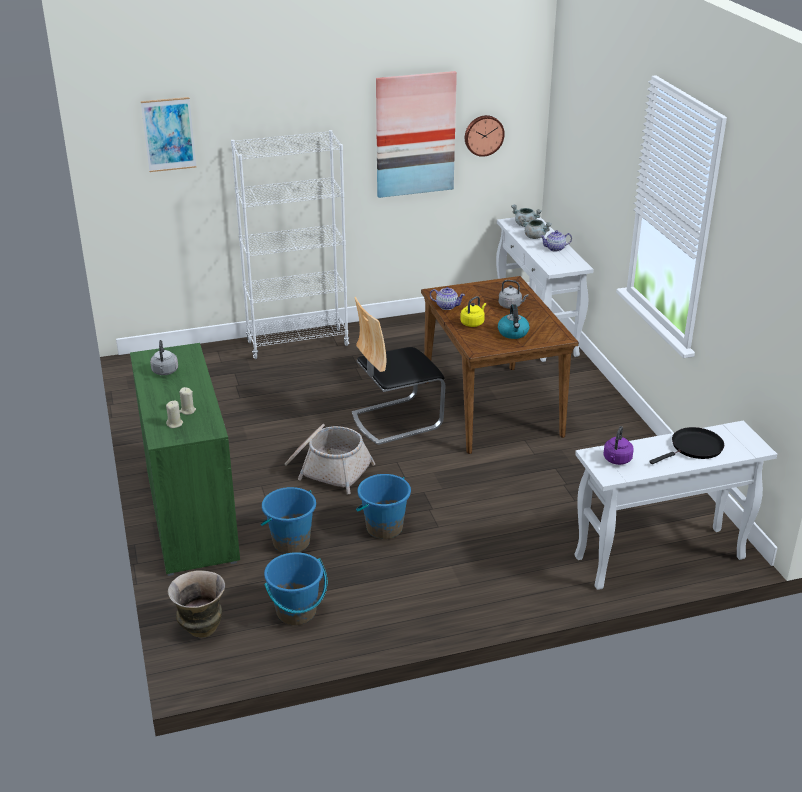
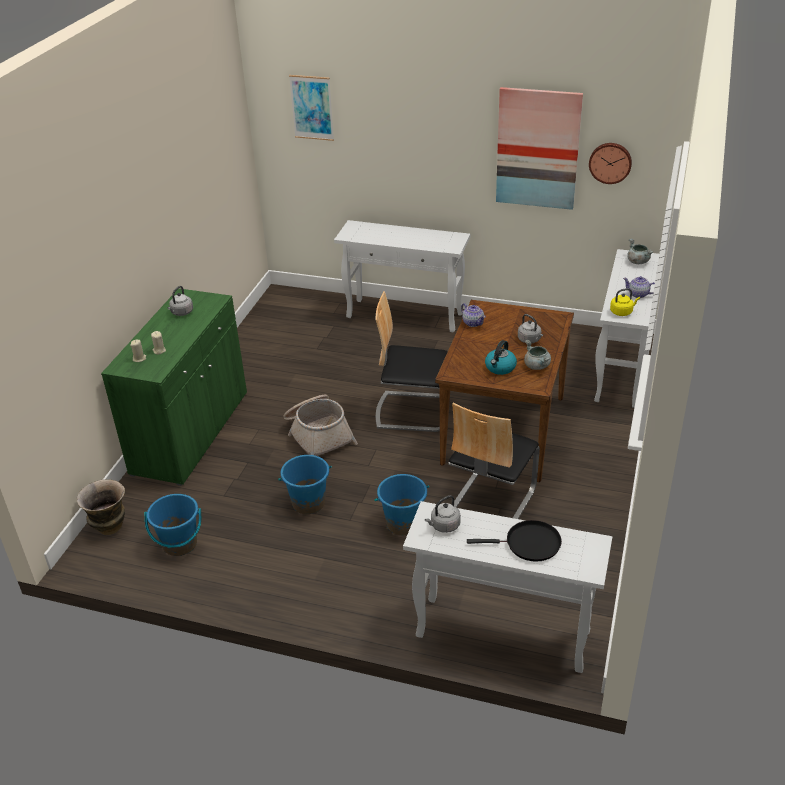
camera: 35 degrees right, 5 degrees up
white bookcase [231,130,349,359] -> white console table [334,220,470,332]
blue bucket [261,487,316,553] -> blue bucket moved to [374,474,429,535]
yellow kettle [460,296,486,327] -> yellow kettle moved to [610,288,640,316]
grey cooking pot [520,217,552,239] -> grey cooking pot moved to [524,340,551,370]
purple kettle [603,426,634,465] -> grey kettle [425,495,461,533]
none -> chair [448,403,540,519]

